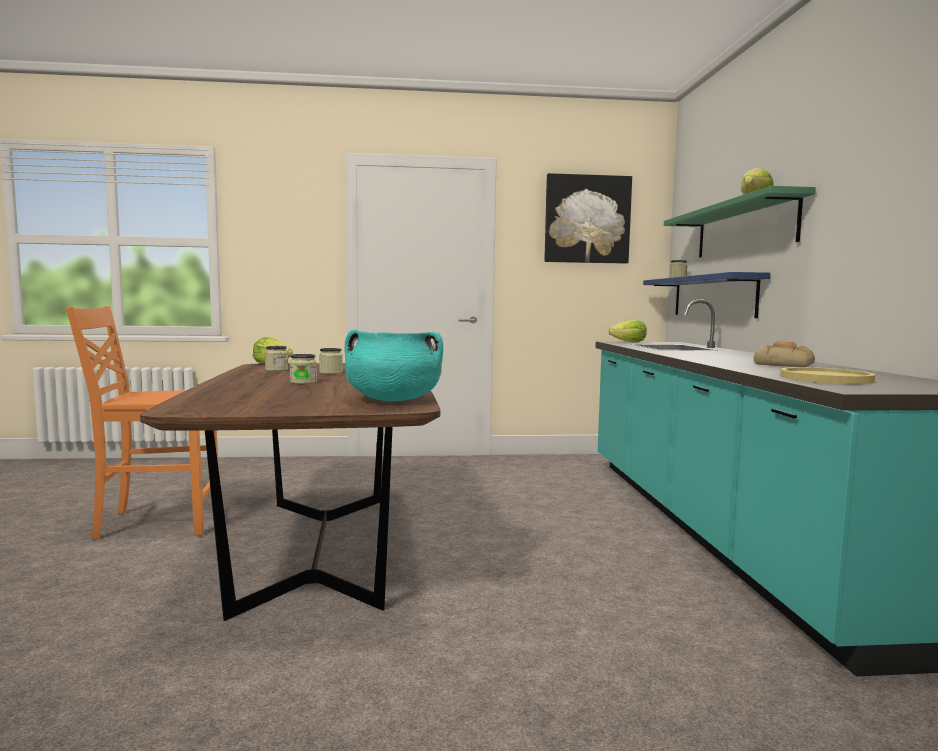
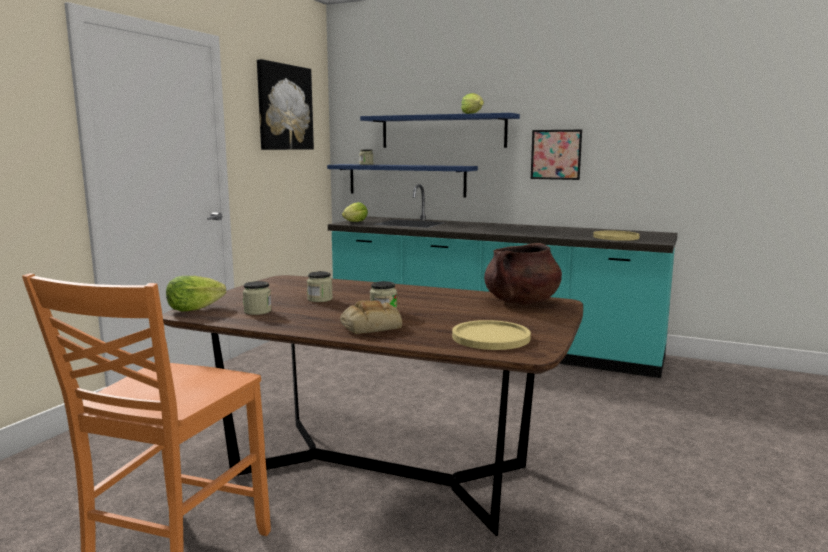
camera: 60 degrees left, 5 degrees up
turquoise cooking pot [345,330,443,402] -> brown cooking pot [484,243,562,304]
green shelf [664,186,816,258] -> blue shelf [360,113,520,148]
bread [754,341,815,367] -> bread moved to [340,300,402,334]
none -> yellow plate [452,320,531,350]
none -> picture [531,130,582,180]

